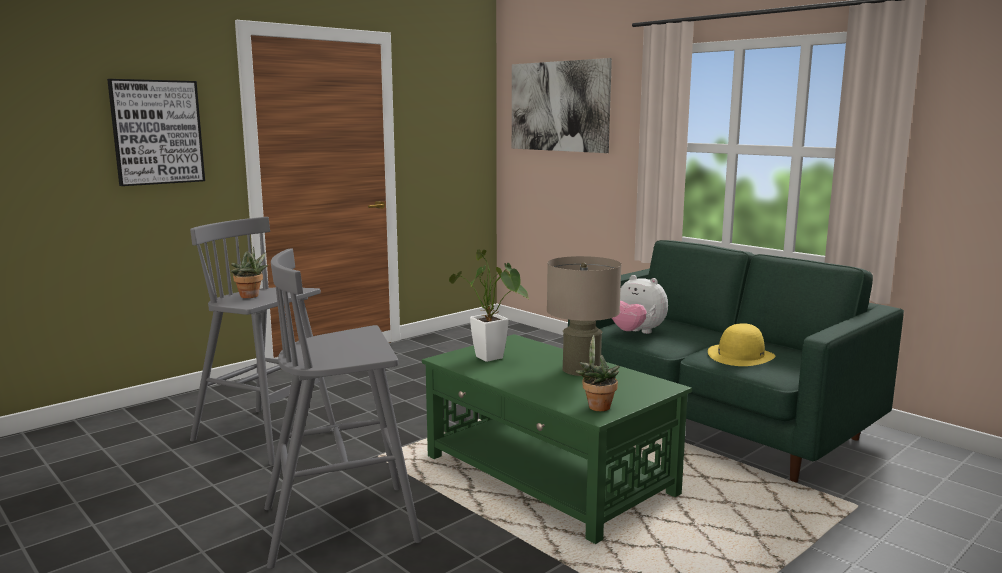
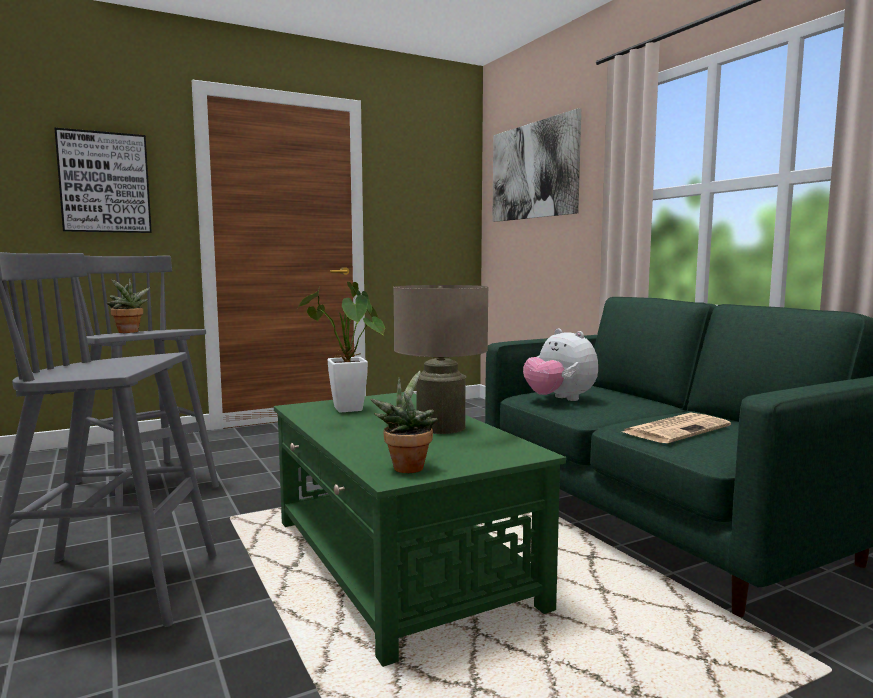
camera: 15 degrees right, 5 degrees down
yellow hat [708,323,775,366] -> newspaper [622,412,731,443]

